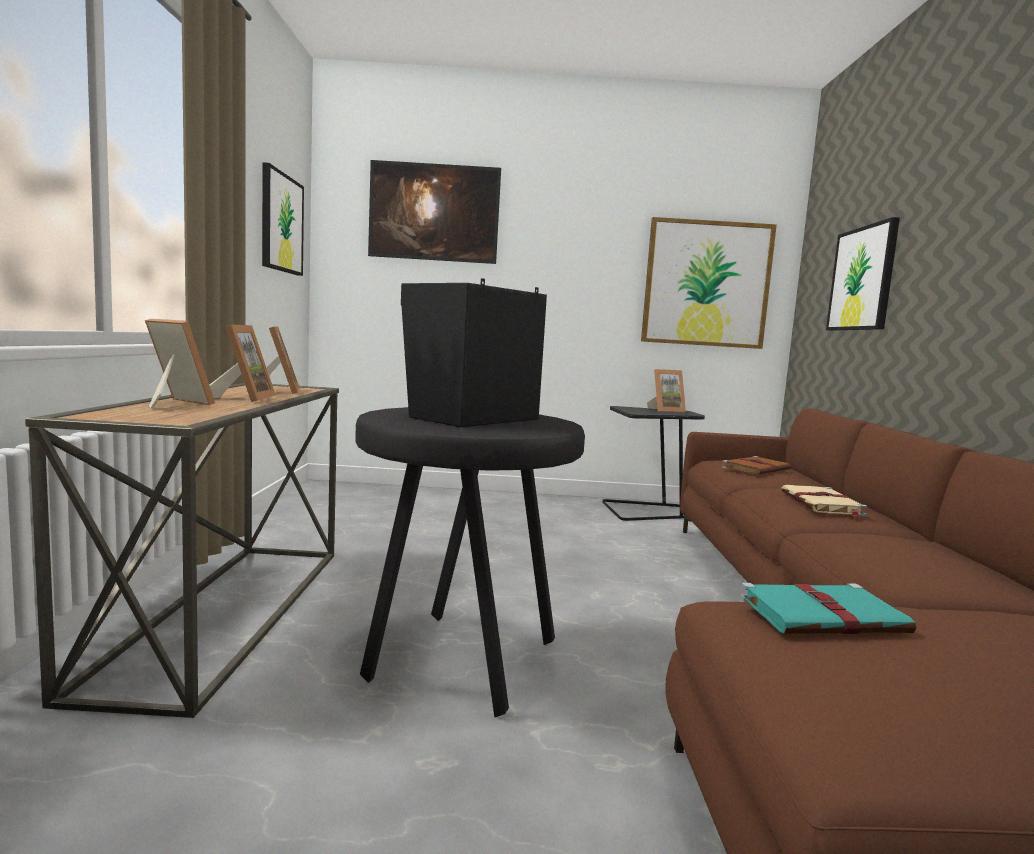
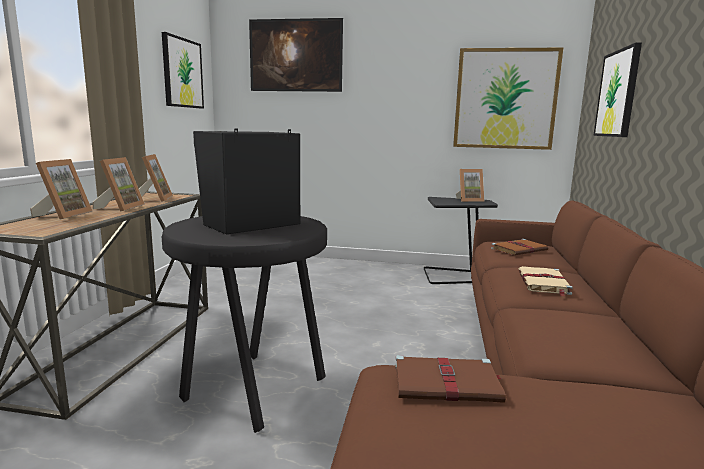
camera: 10 degrees right, 5 degrees up
picture frame [145,319,215,408] -> picture frame turned 60 degrees clockwise [30,159,92,220]
turquoise book [740,583,916,634] -> brown book [395,355,506,403]

